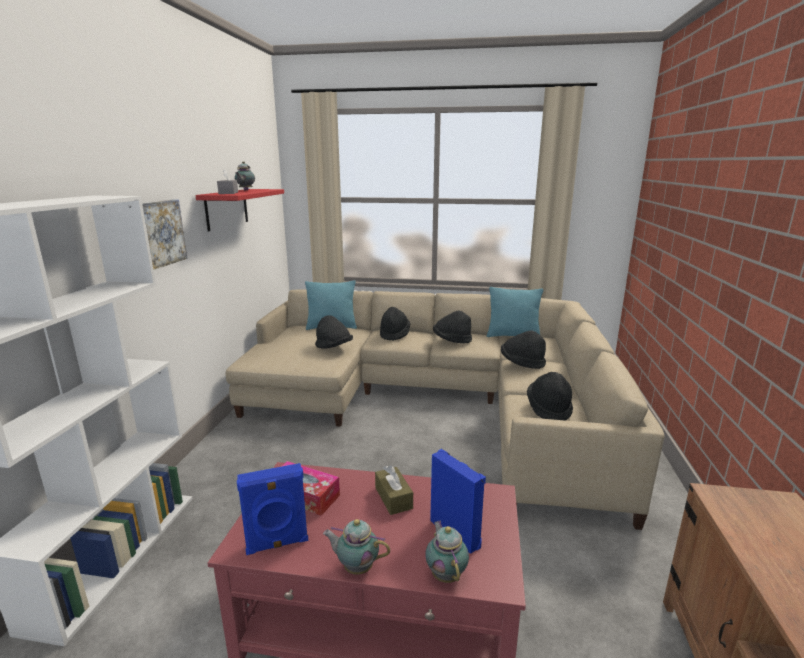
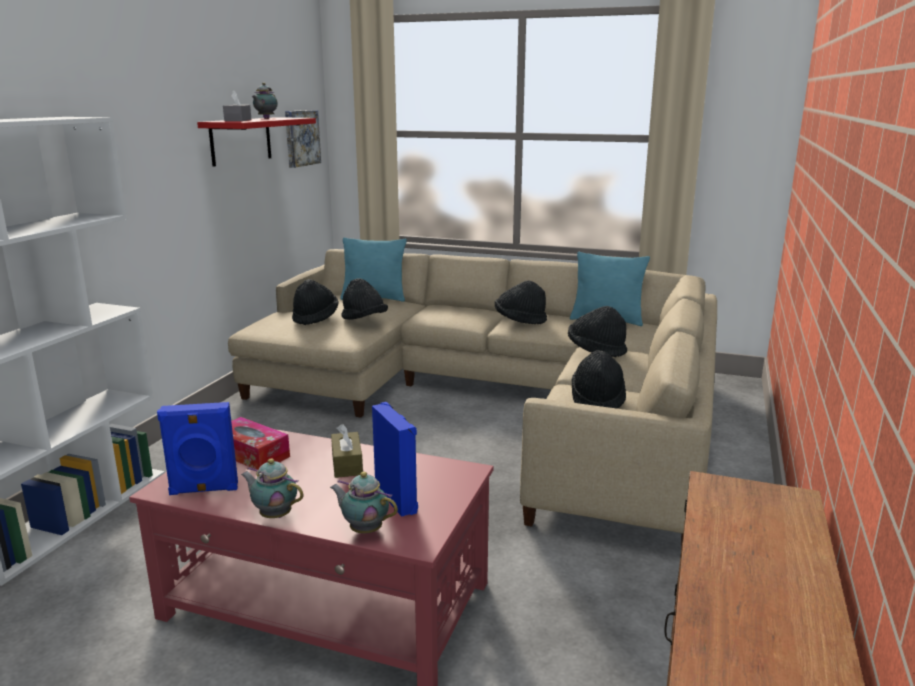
camera: 10 degrees right, 0 degrees up
picture [142,200,187,270] -> picture moved to [285,110,321,168]
black hat [380,307,410,341] -> black hat moved to [292,279,339,325]
teapot [425,520,469,583] -> teapot turned 60 degrees counterclockwise [330,472,398,533]

